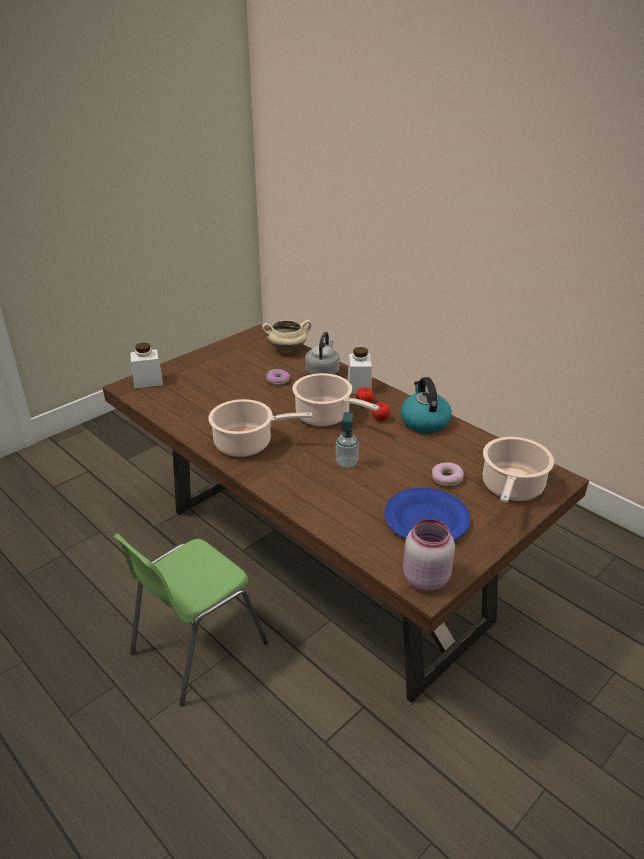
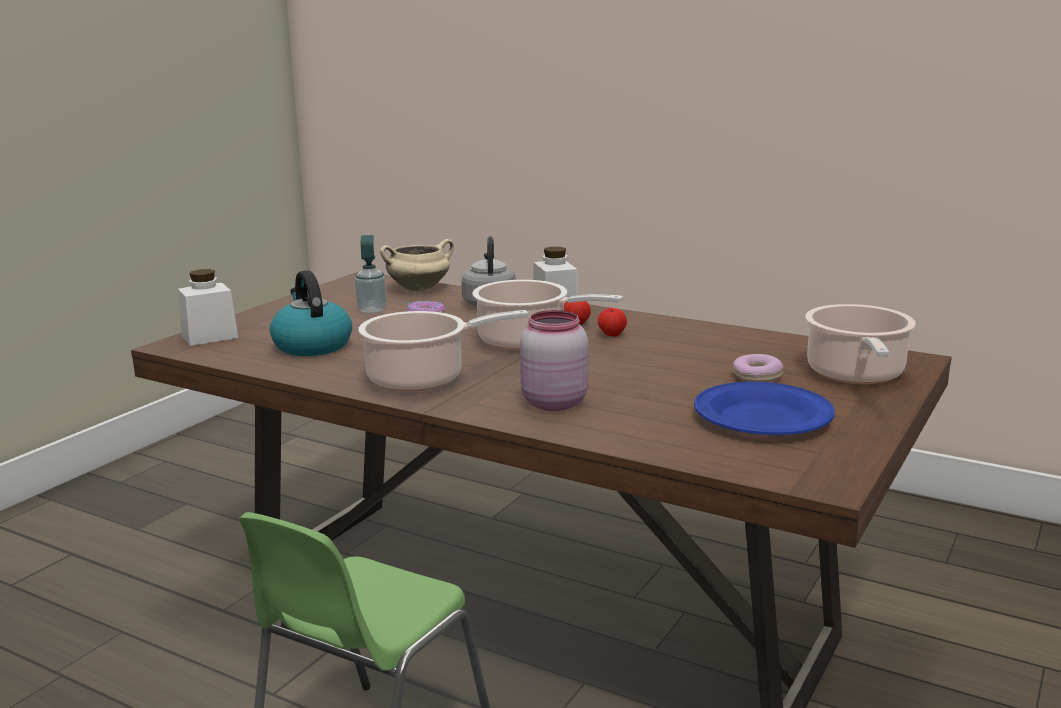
camera: 15 degrees left, 15 degrees down
soap dispenser [336,412,359,468] -> soap dispenser moved to [355,235,387,314]
kettle [400,377,452,433] -> kettle moved to [270,270,352,356]
pink jar [403,519,455,591] -> pink jar moved to [520,310,588,411]

